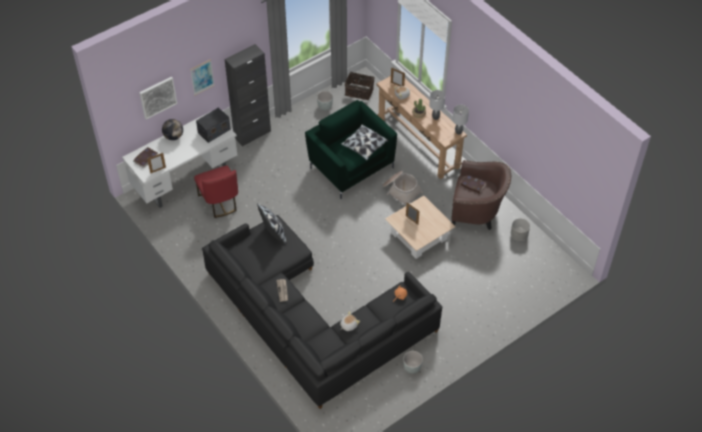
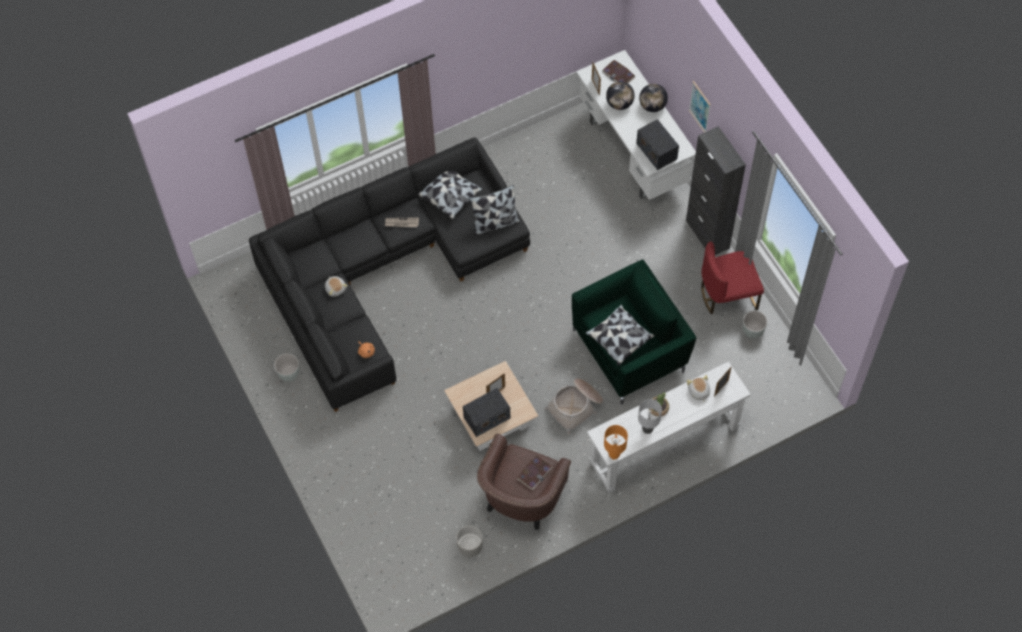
camera: 100 degrees right, 10 degrees up
picture [139,77,177,120] -> none
red chair [194,166,238,218] -> red chair moved to [701,241,764,314]
basket [345,72,375,100] -> none
brown console table [376,76,467,179] -> white console table [587,361,751,493]
grey table lamp [453,105,469,134] -> orange table lamp [604,425,628,460]
none -> pillow [417,171,483,219]
none -> radio [463,388,510,437]
none -> globe [606,81,635,110]

